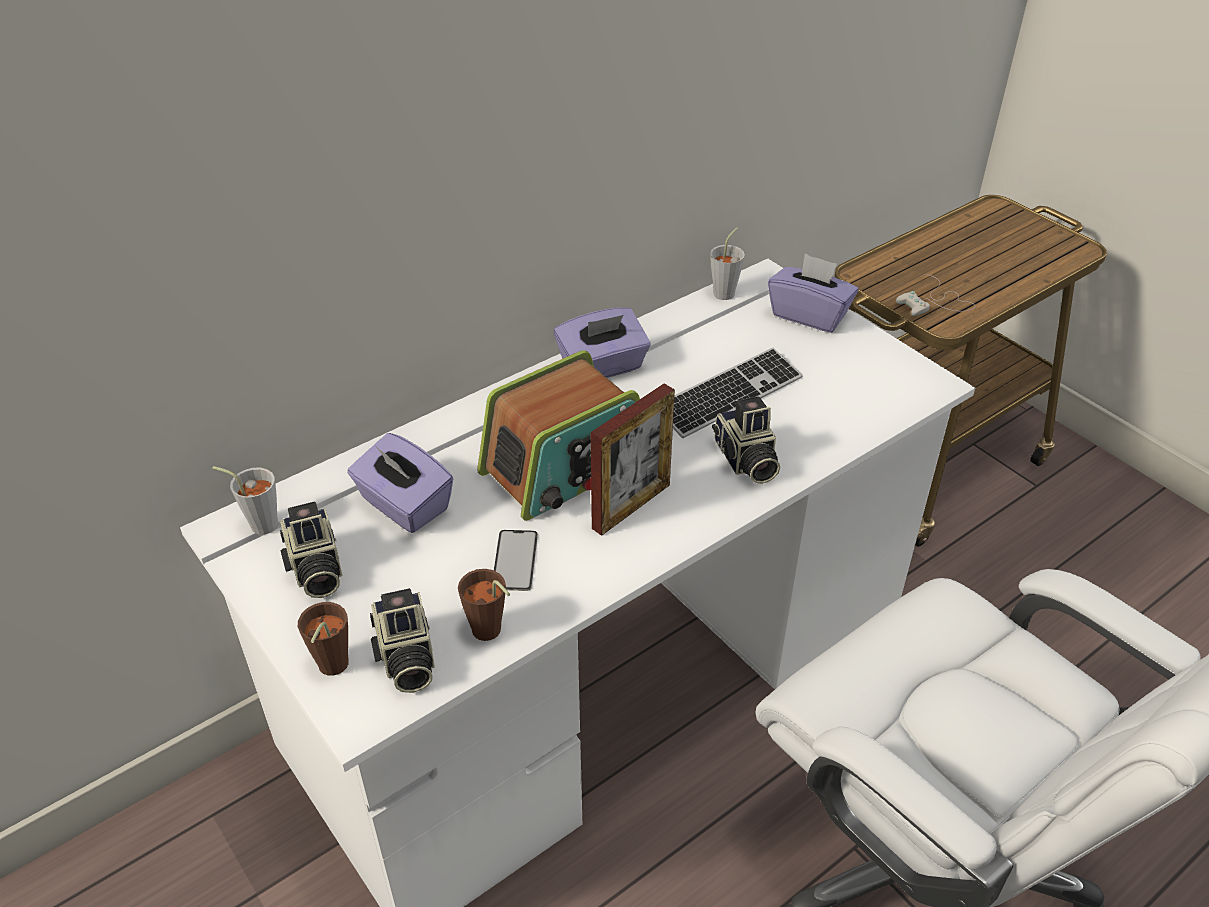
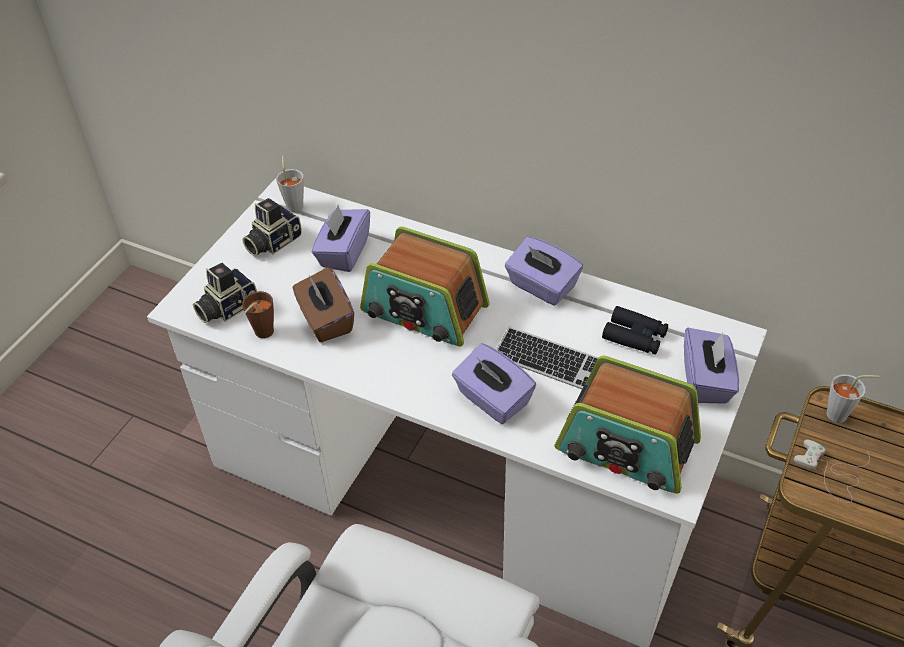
camera: 65 degrees right, 5 degrees up
brown cup [298,602,349,676] -> none
phone [494,530,538,591] -> brown tissue box [293,267,354,342]
picture frame [591,383,675,536] -> none
grey cup [710,228,745,300] -> grey cup moved to [826,374,879,423]
camera [712,396,780,484] -> purple tissue box [452,343,536,424]
none -> radio [555,355,701,494]
none -> black binoculars [602,306,668,355]

